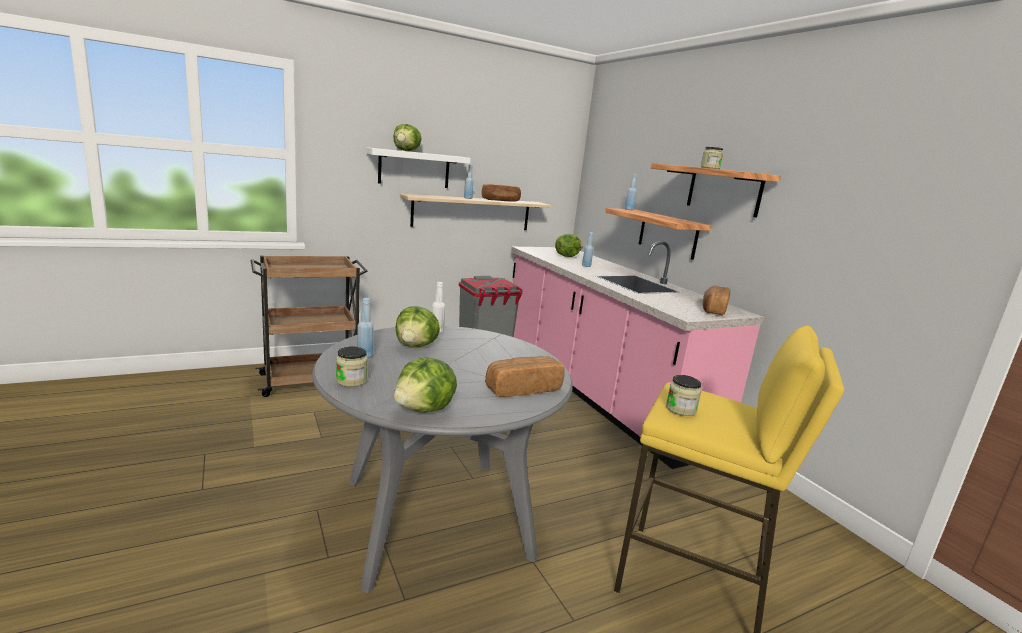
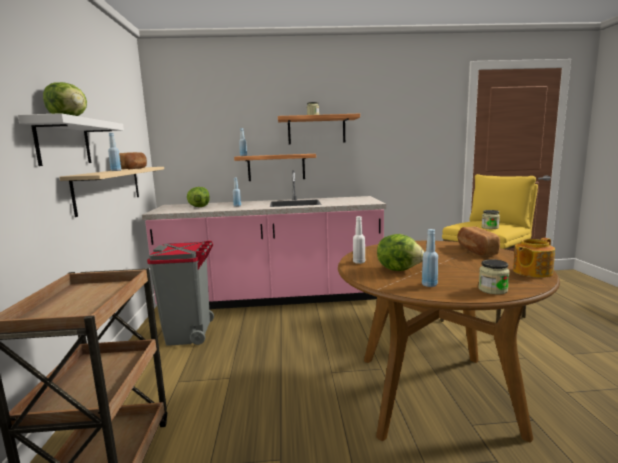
camera: 65 degrees left, 5 degrees down
grey dining table [312,326,573,593] -> brown dining table [338,241,560,443]
lettuce [394,357,457,413] -> teapot [513,238,555,278]
bread [702,285,730,315] -> none

